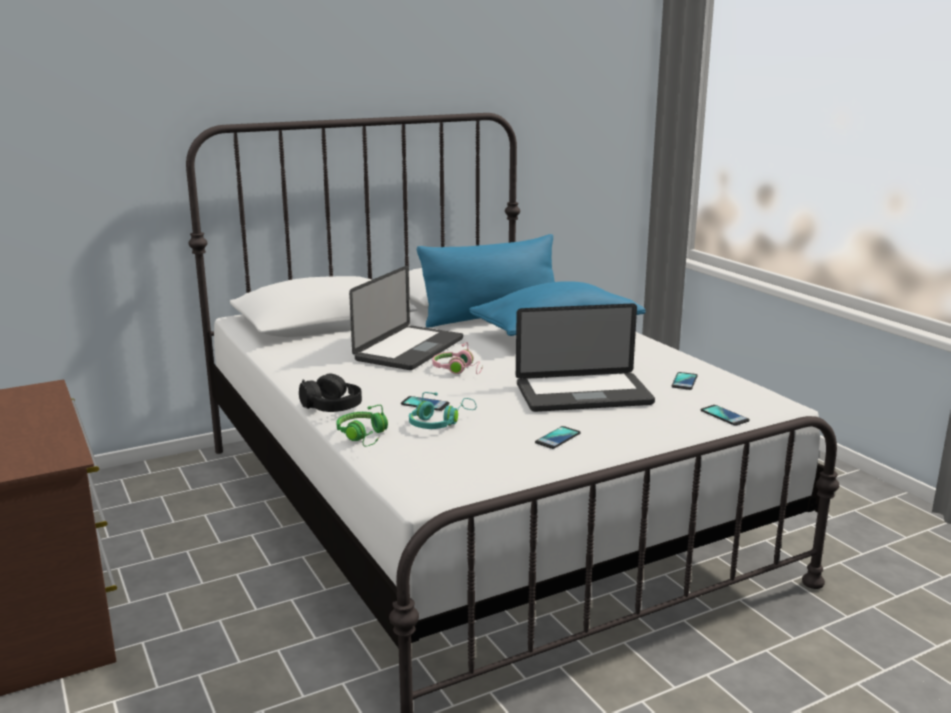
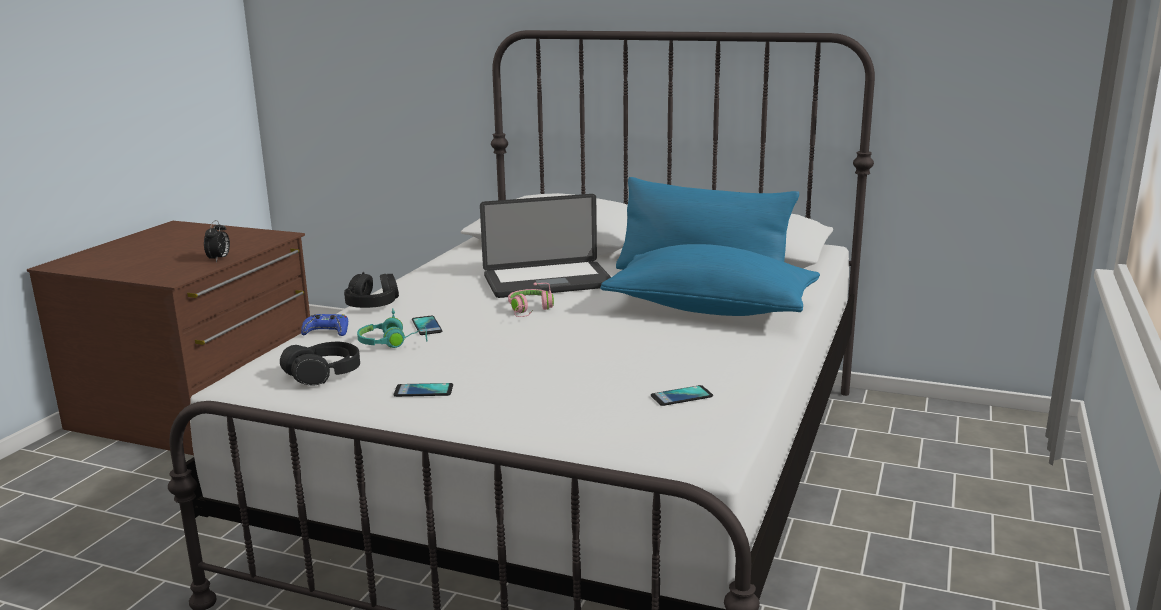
camera: 50 degrees right, 0 degrees up
green headphones [336,405,388,447] -> blue game controller [301,314,348,336]
laptop [516,303,655,412] -> none
phone [700,405,750,426] -> none
none -> alarm clock [204,220,230,262]
none -> black headphones [280,342,360,386]

